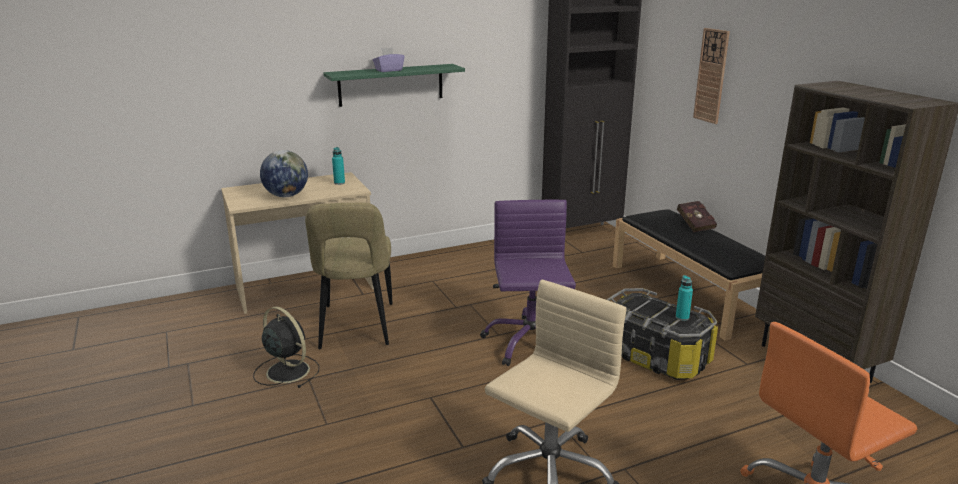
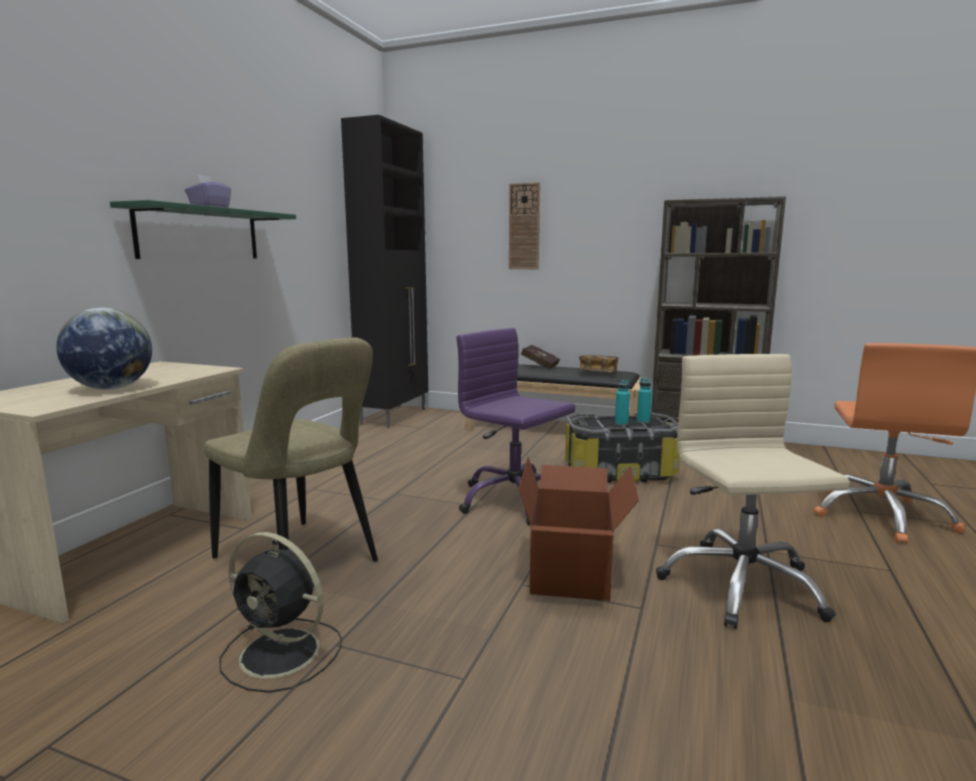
camera: 45 degrees left, 10 degrees down
black fan [253,306,319,388] -> black fan turned 150 degrees counterclockwise [219,532,342,693]
turquoise bottle [332,147,345,185] -> turquoise bottle moved to [615,380,630,426]
none -> cardboard box [519,457,639,601]
none -> book [578,355,618,373]

